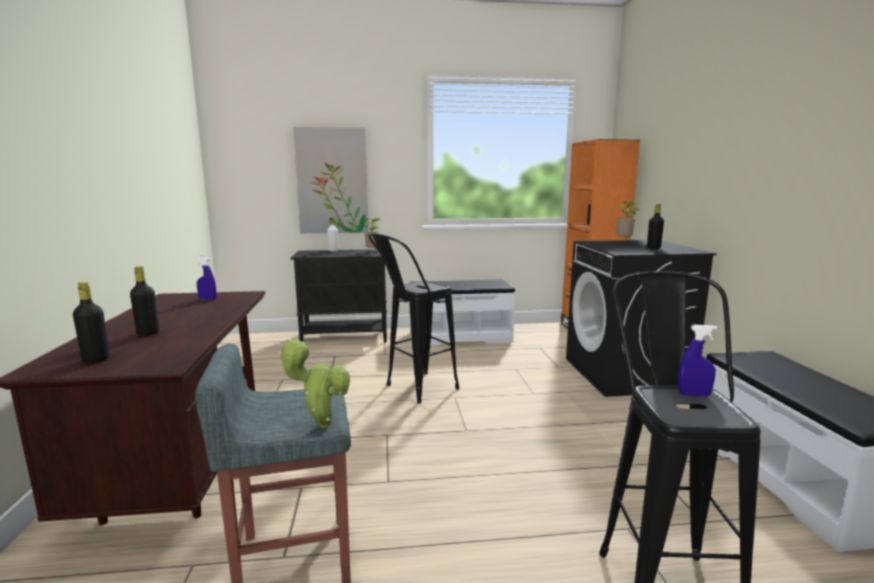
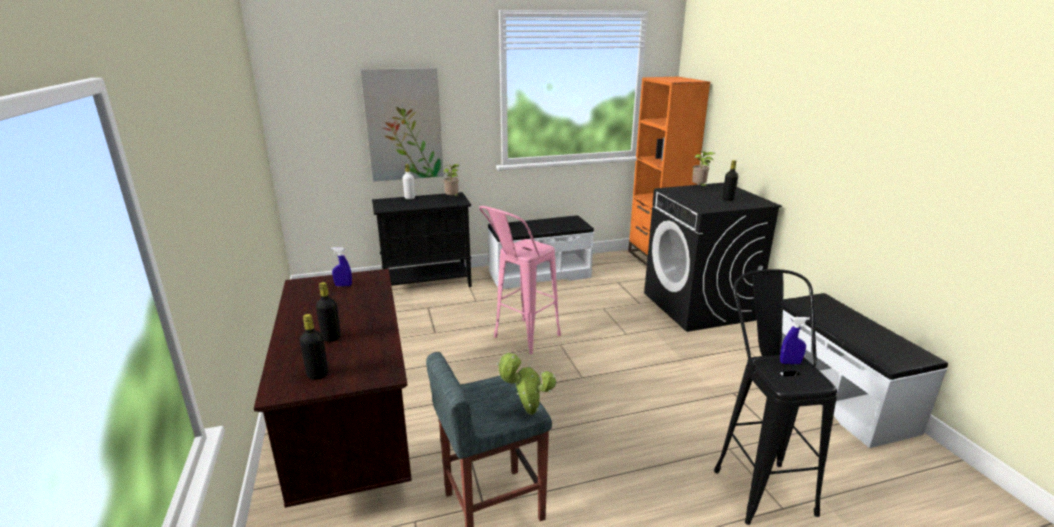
camera: 10 degrees left, 10 degrees up
black stool [368,233,459,404] -> pink stool [479,206,561,354]

